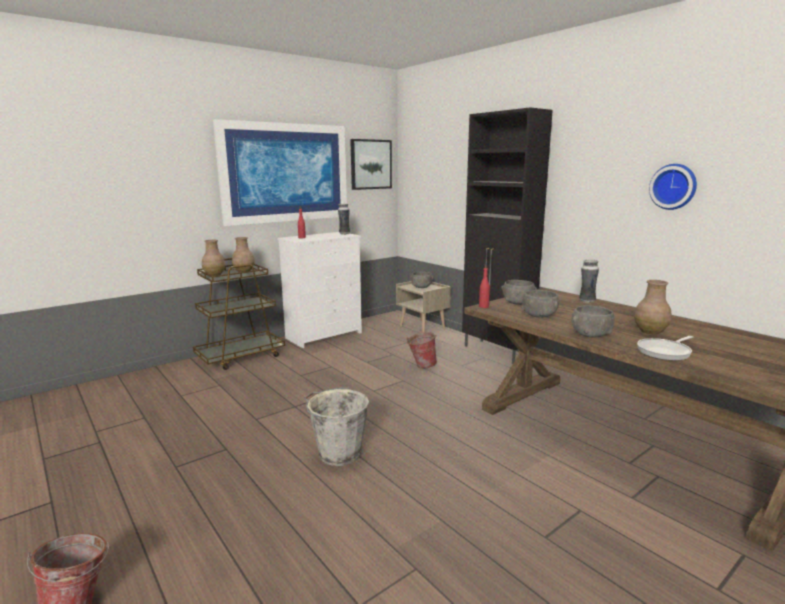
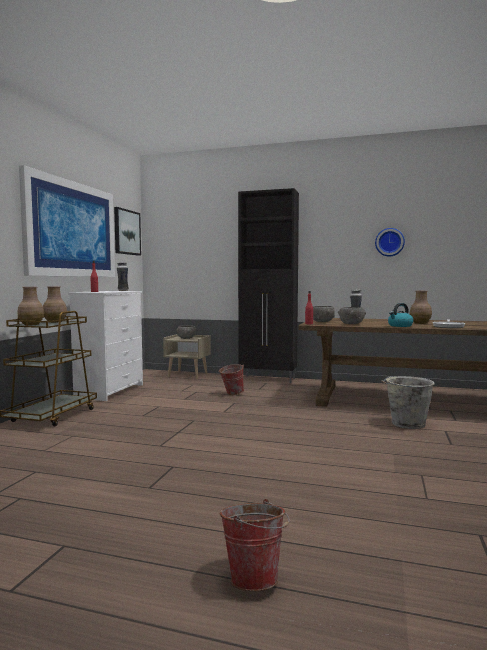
camera: 35 degrees left, 10 degrees down
grey bucket [304,388,369,466] -> grey bucket moved to [381,376,435,429]
grey bowl [571,305,615,338] -> kettle [388,303,414,327]

